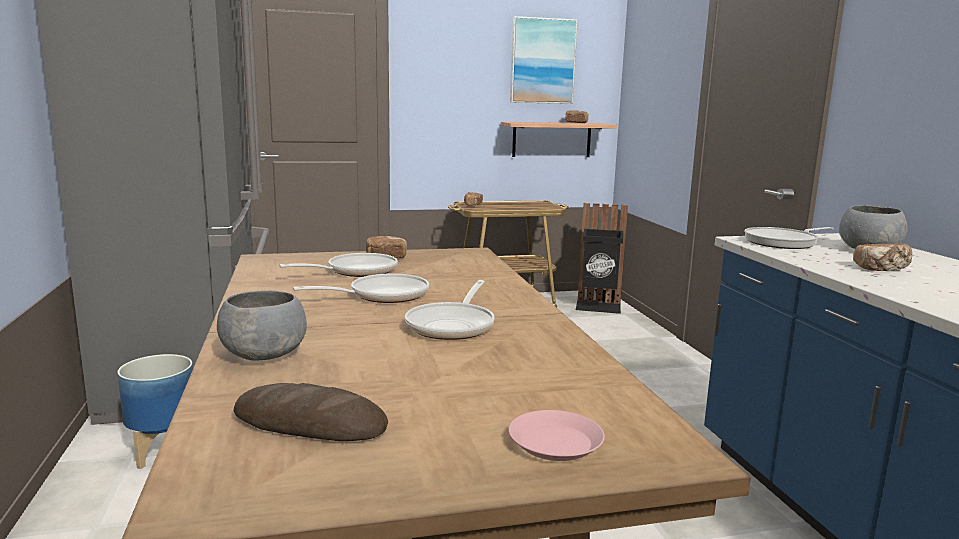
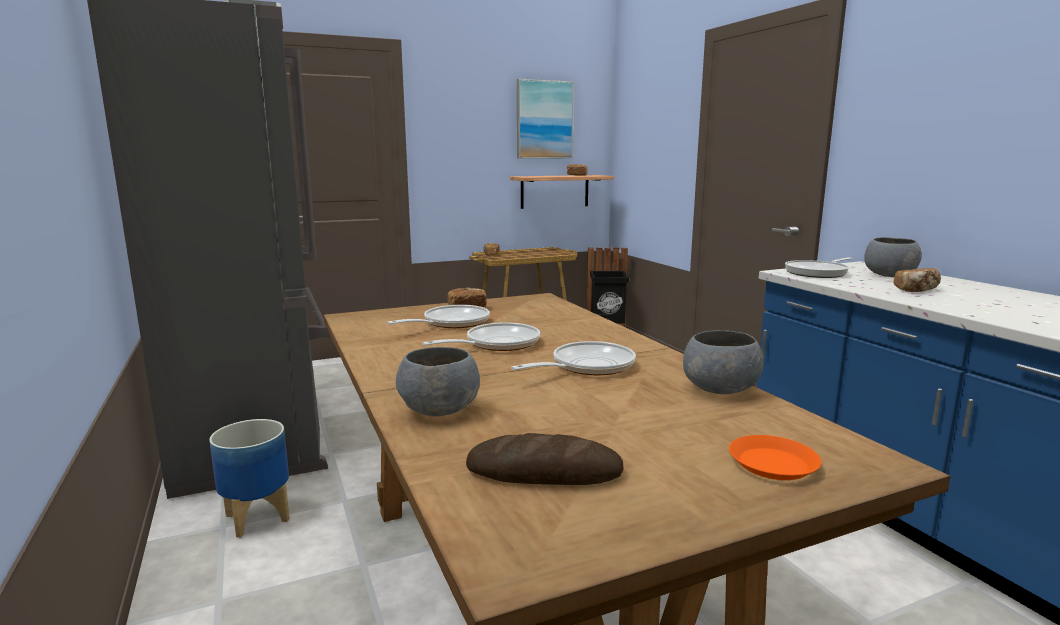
camera: 10 degrees left, 0 degrees up
frying pan [405,280,495,340] -> frying pan turned 135 degrees counterclockwise [511,341,636,375]
pink plate [509,410,605,461] -> orange plate [729,435,821,480]
none -> grey bowl [683,330,764,394]

